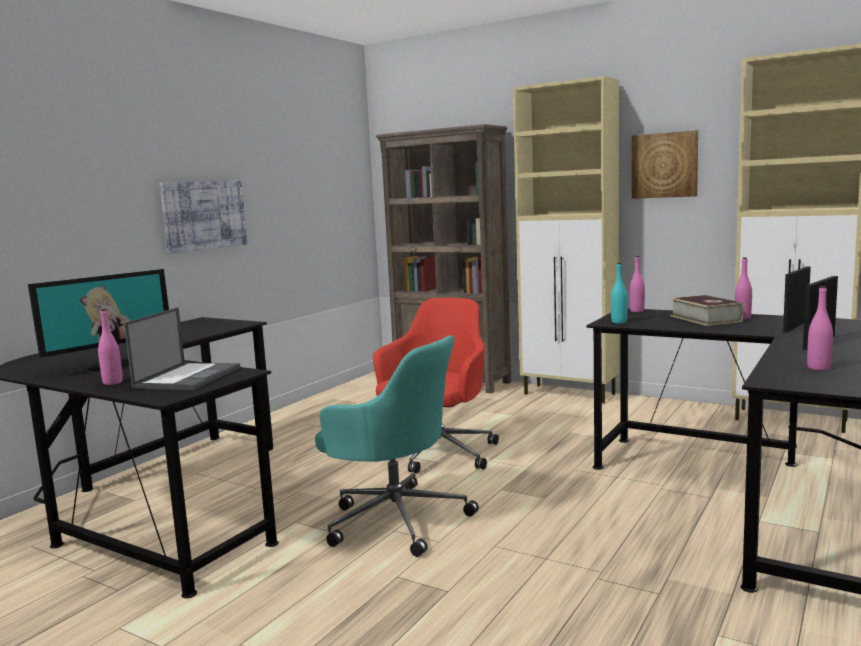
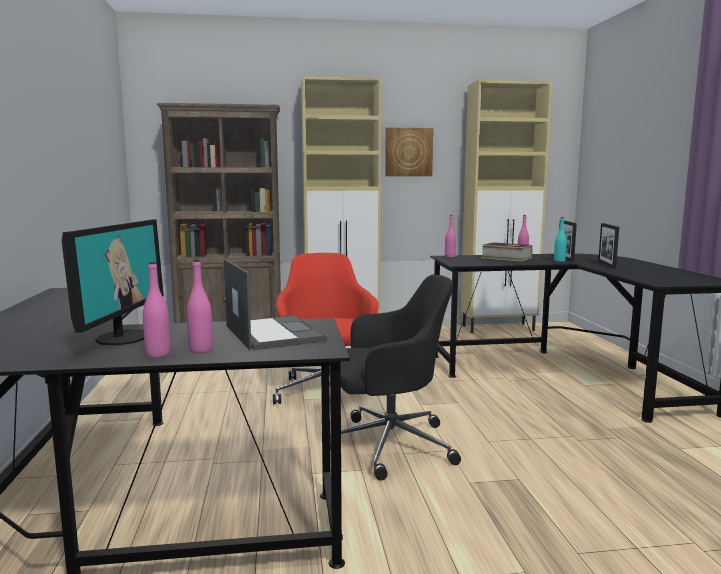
camera: 40 degrees left, 0 degrees up
picture [160,181,247,254] -> none
turquoise office chair [315,335,479,557] -> black office chair [330,275,461,480]
turquoise bottle [611,263,627,323] -> turquoise bottle moved to [554,217,567,262]
pink bottle [807,286,833,370] -> pink bottle moved to [143,262,170,358]

